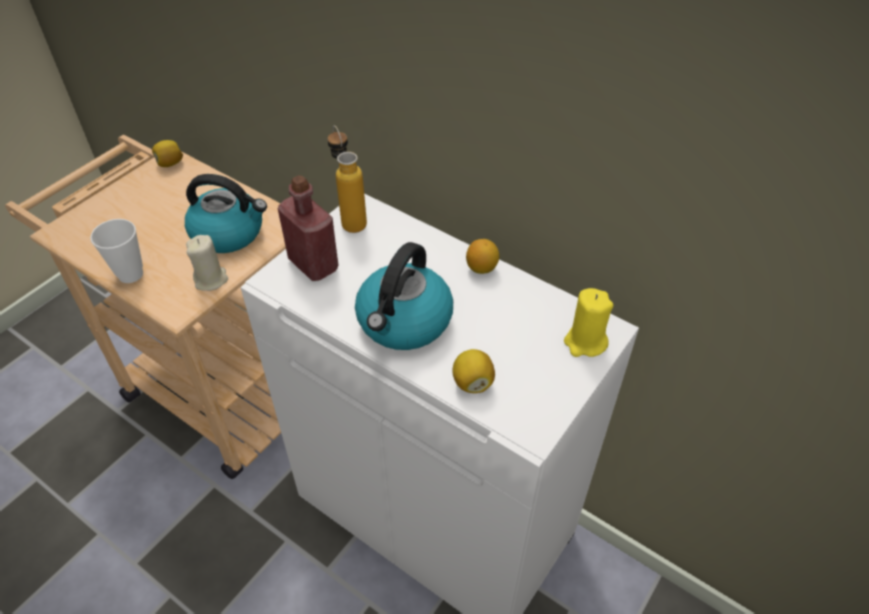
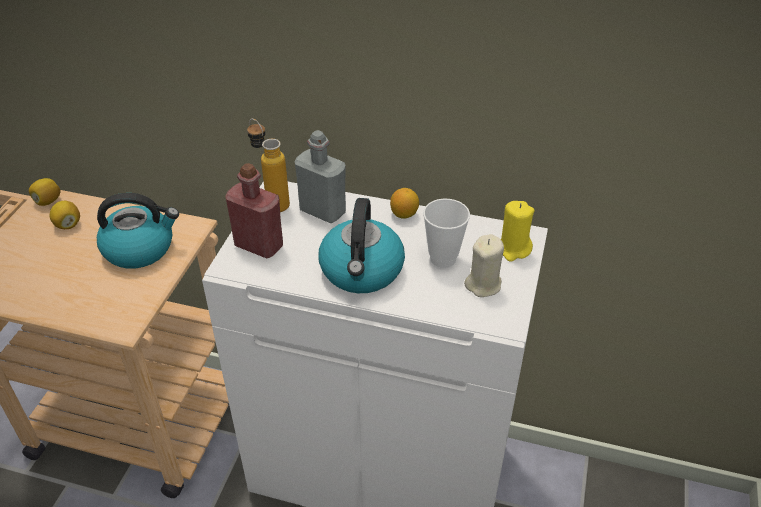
camera: 20 degrees left, 5 degrees down
cup [90,219,143,283] -> cup moved to [423,199,470,268]
beige candle [186,235,228,291] -> beige candle moved to [464,234,504,297]
lemon [453,349,495,393] -> lemon moved to [50,201,80,229]
none -> grey bottle [294,130,346,223]

